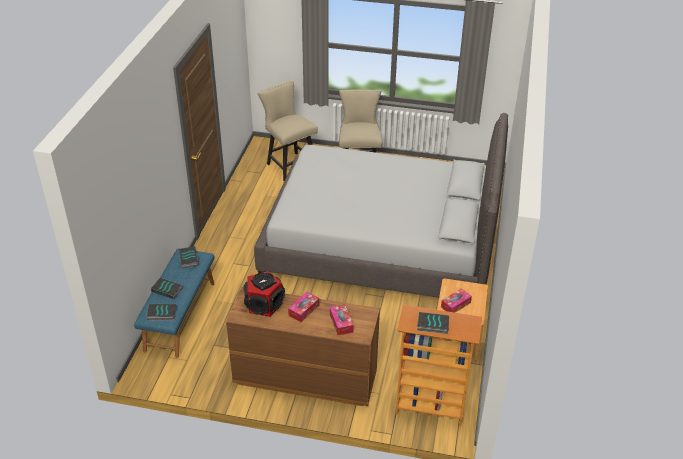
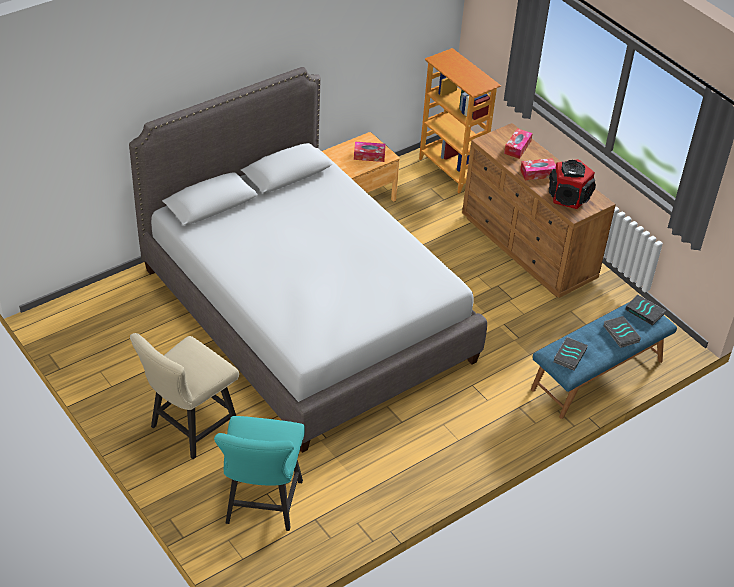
camera: 140 degrees left, 5 degrees up
beige chair [258,81,318,181] -> turquoise chair [214,416,305,531]
book [417,312,449,334] -> none

